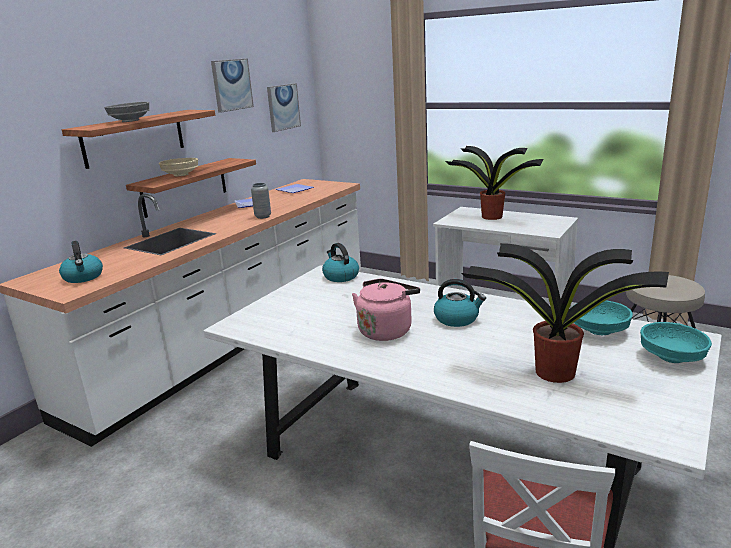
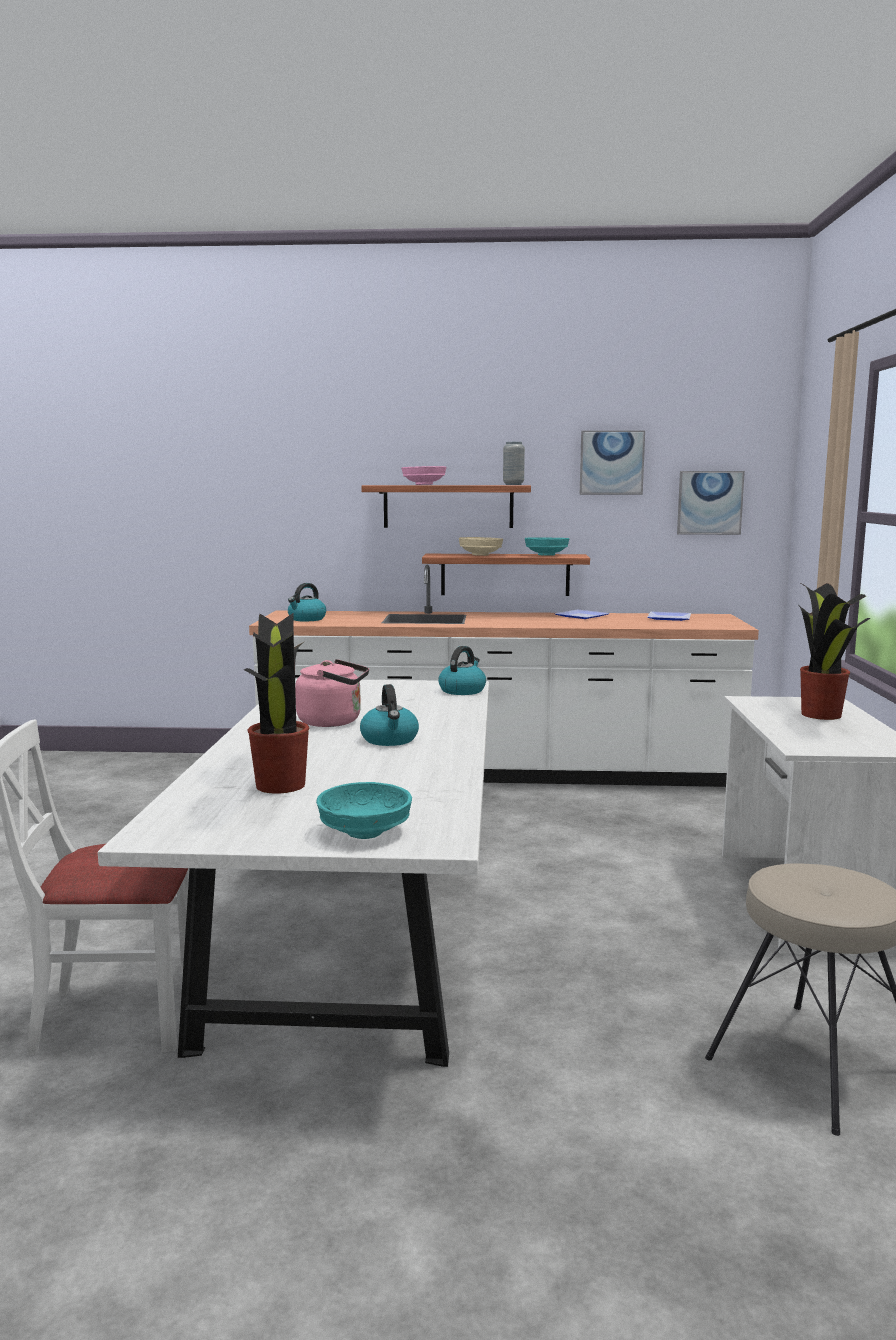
camera: 60 degrees right, 10 degrees down
grey bowl [105,102,149,122] -> pink bowl [401,466,446,485]
grey vase [251,183,271,219] -> grey vase moved to [503,442,525,485]
turquoise bowl [573,300,633,335] -> turquoise bowl moved to [525,537,569,556]

